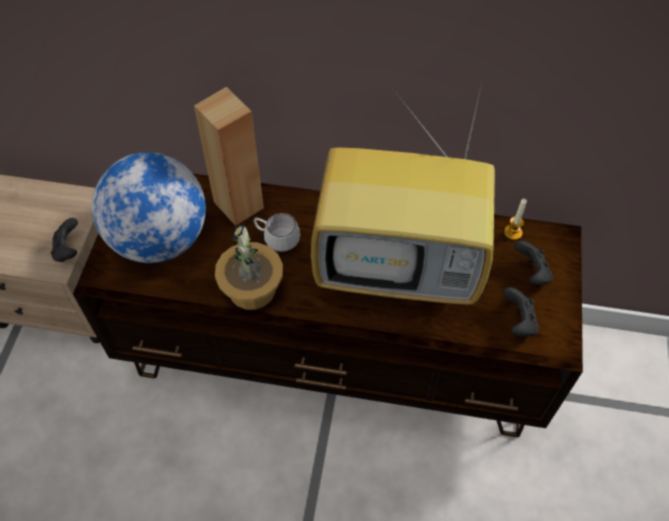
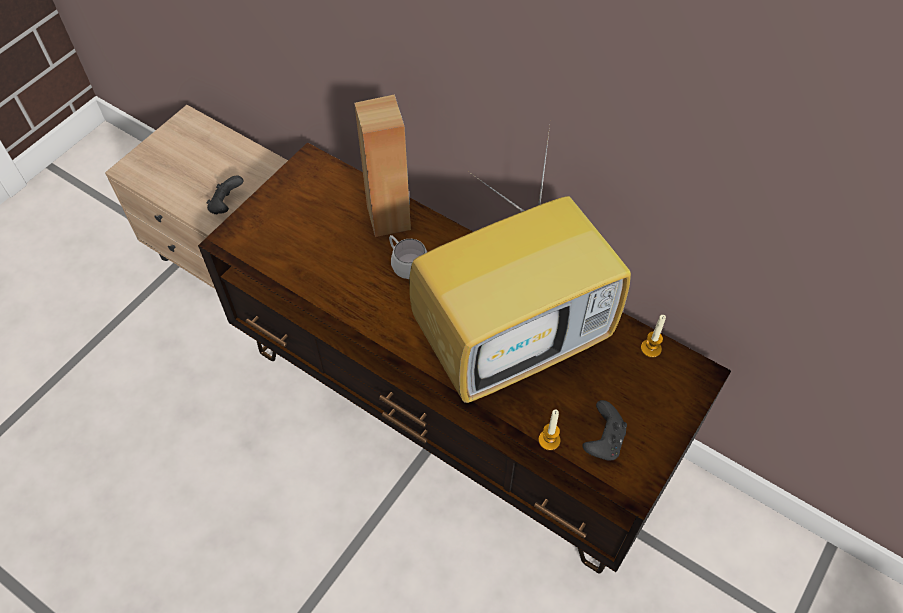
camera: 25 degrees right, 0 degrees up
globe [92,152,206,263] -> none
potted plant [215,223,283,310] -> none
television [311,83,495,305] -> television turned 60 degrees counterclockwise [409,126,631,403]
black game controller [514,241,553,285] -> none
none -> candle [538,409,561,451]

